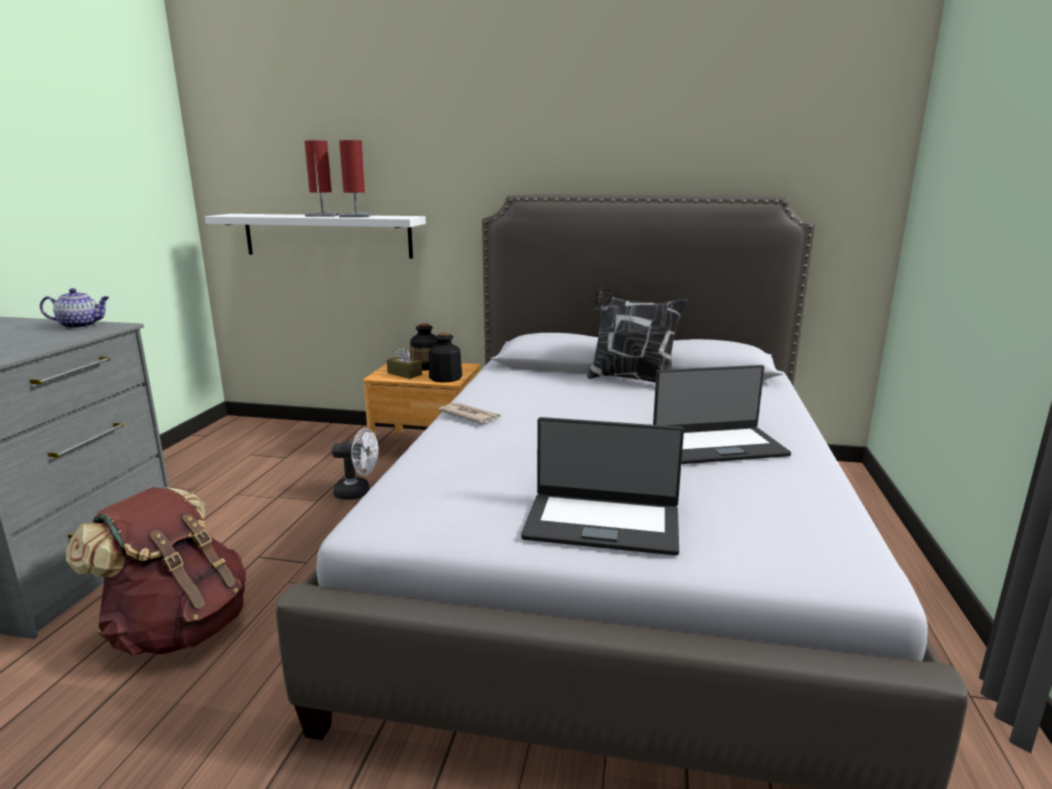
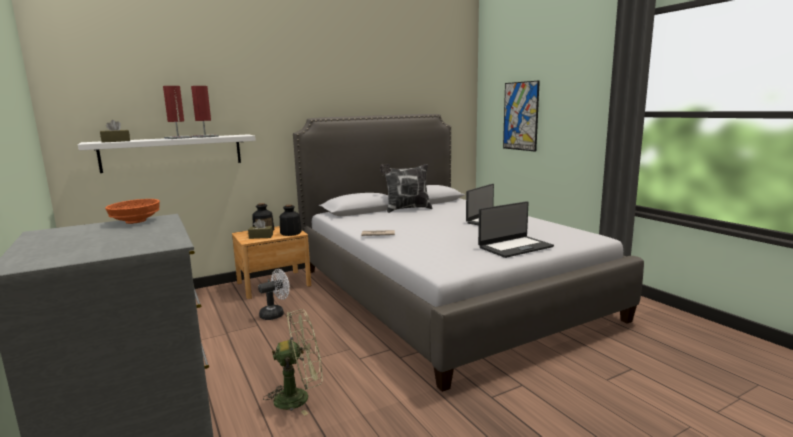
camera: 40 degrees left, 5 degrees down
teapot [40,288,110,328] -> orange bowl [105,199,160,224]
brown backpack [66,487,246,656] -> green fan [263,309,323,416]
none -> brown tissue box [100,120,130,143]
none -> picture [503,80,540,152]

